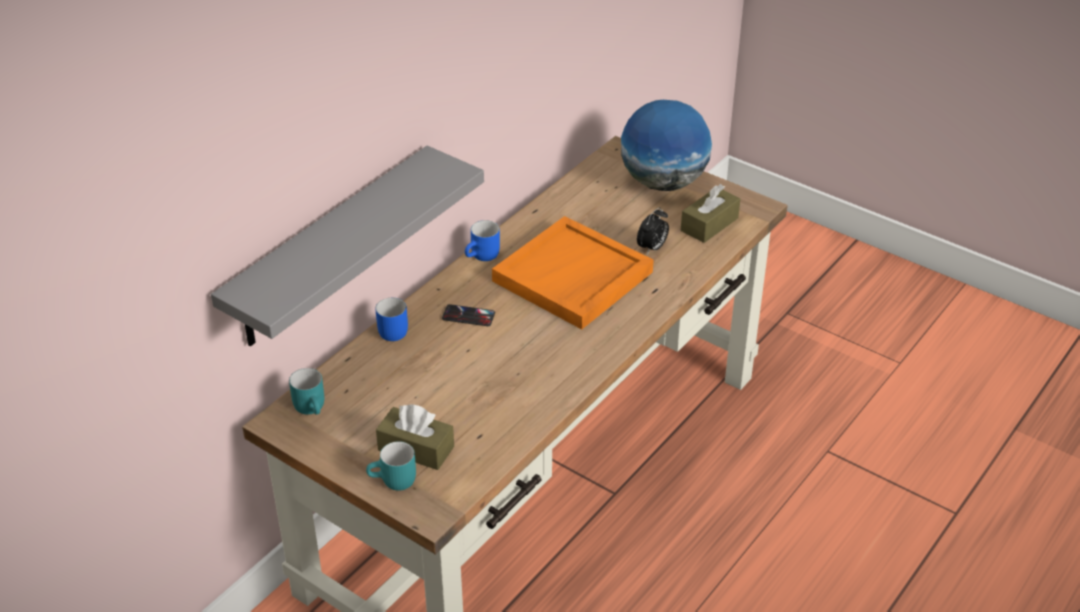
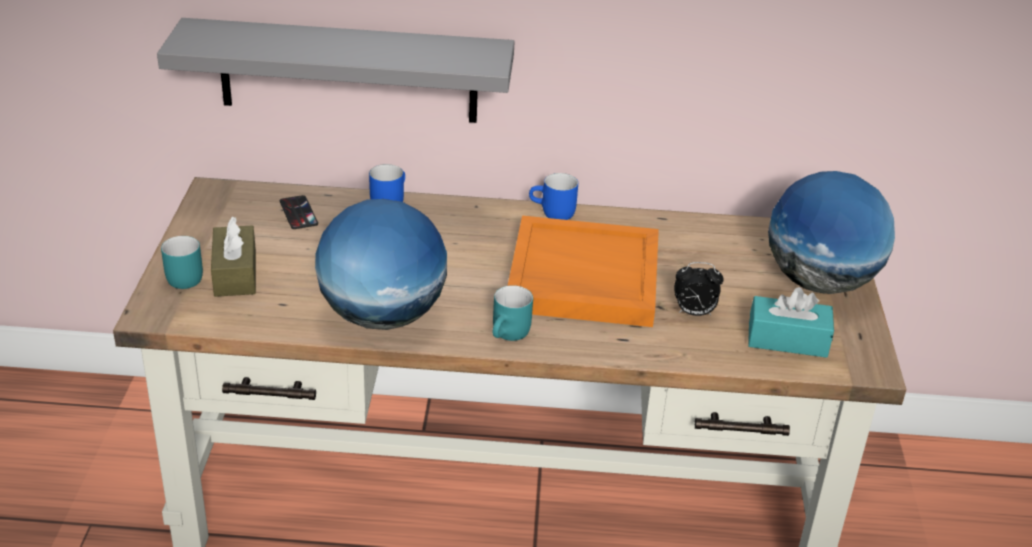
camera: 55 degrees right, 5 degrees down
turquoise mug [289,368,324,415] -> turquoise mug moved to [493,285,533,341]
phone [442,304,495,326] -> phone moved to [280,195,318,229]
brown tissue box [681,184,740,243] -> turquoise tissue box [748,287,834,358]
none -> globe [315,199,447,330]

